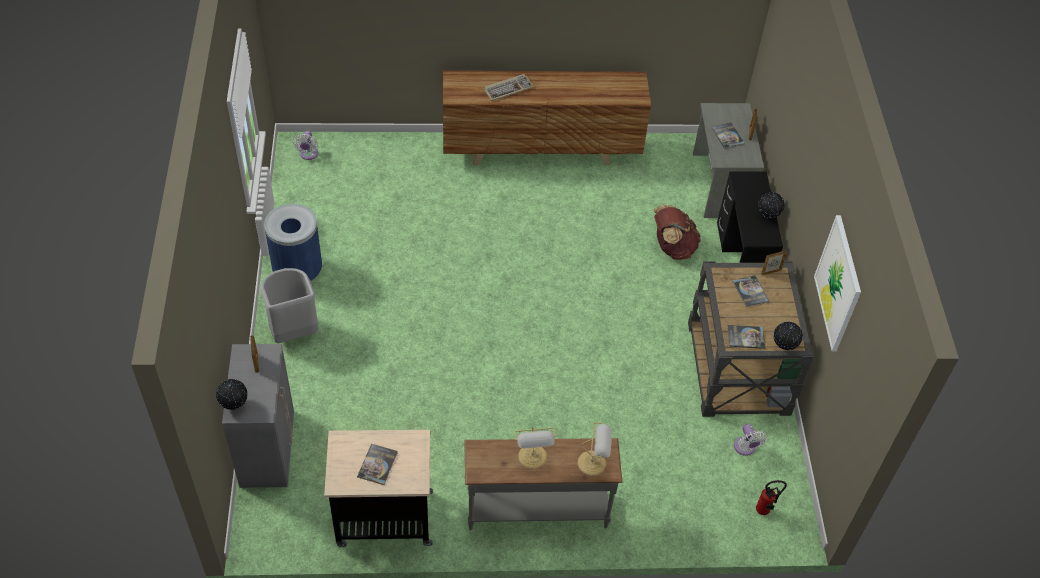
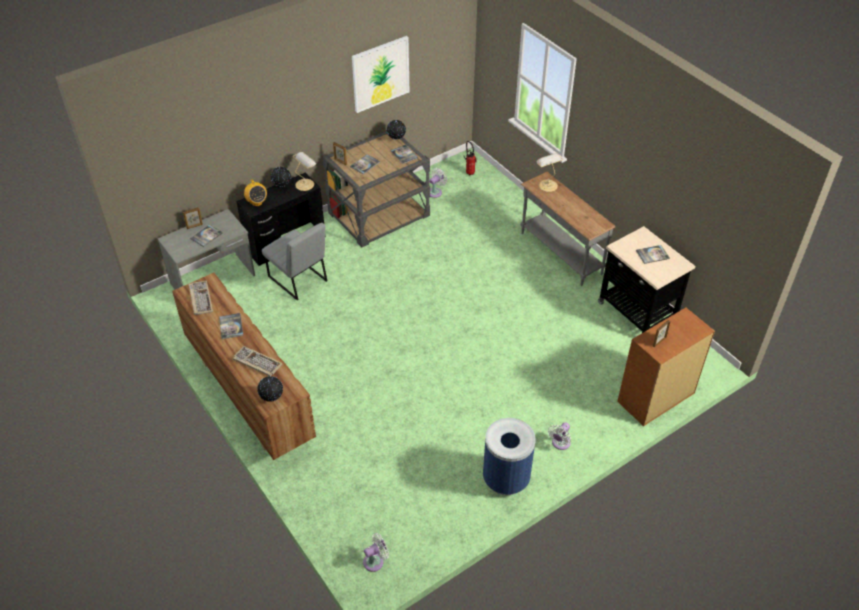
camera: 120 degrees left, 5 degrees down
globe [216,379,248,410] -> globe moved to [257,376,283,402]
grey cabinet [222,344,294,488] -> brown cabinet [617,308,715,426]
grey trash can [260,268,319,343] -> white fan [548,422,571,450]
table lamp [515,428,556,469] -> table lamp moved to [293,152,316,191]
brown backpack [654,204,701,260] -> grey chair [262,223,327,300]
none -> keyboard [189,280,213,315]
none -> book [219,313,243,339]
none -> radio [244,180,267,206]

